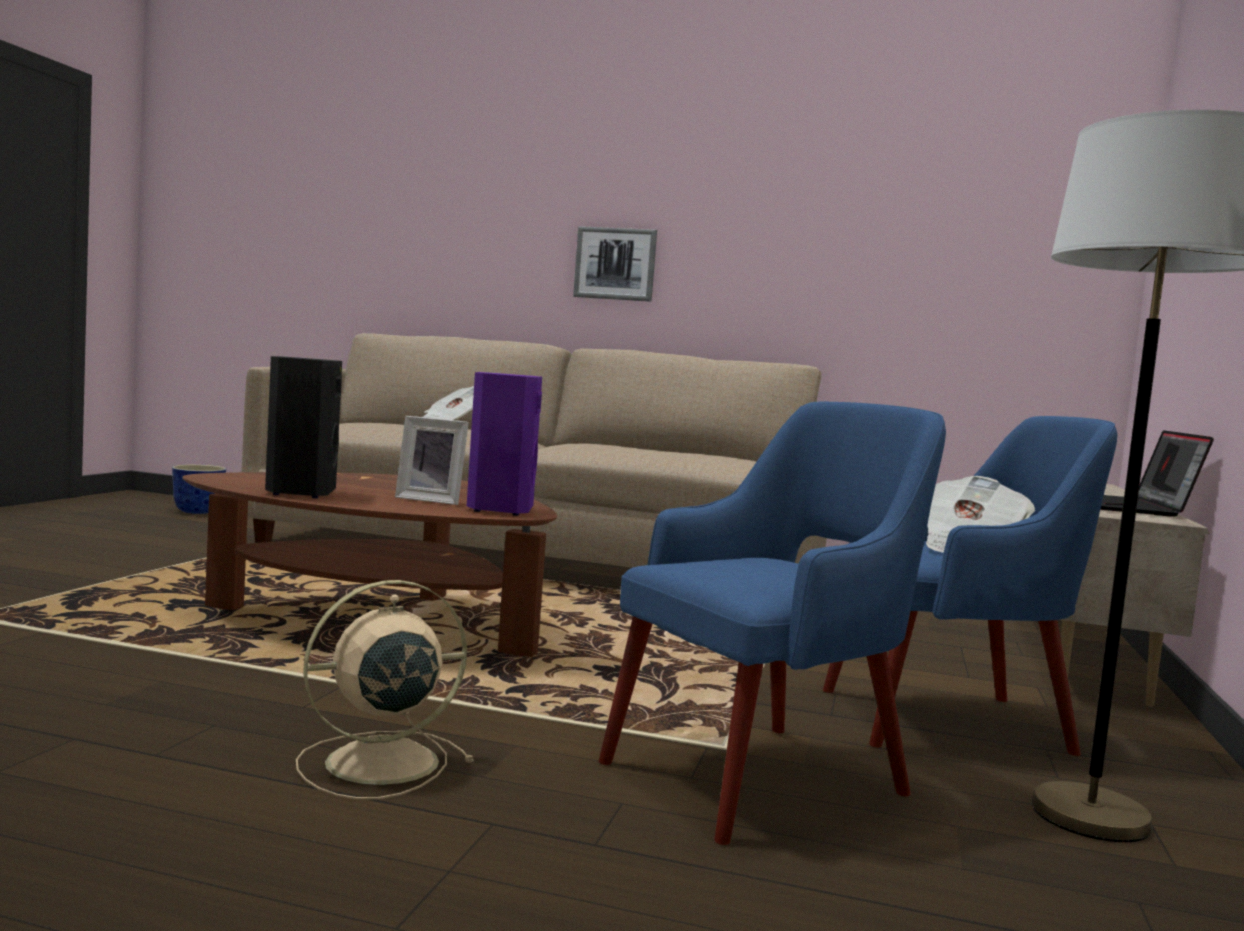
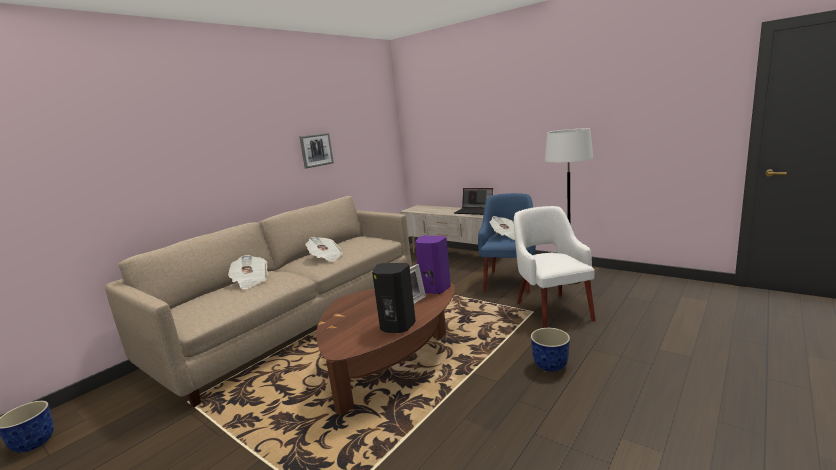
camera: 65 degrees left, 10 degrees up
beige fan [296,580,474,800] -> planter [531,328,570,372]
picture [573,226,657,302] -> picture moved to [299,133,334,169]
blue armchair [599,402,946,845] -> white armchair [514,206,596,328]
none -> newspaper [306,237,343,262]

